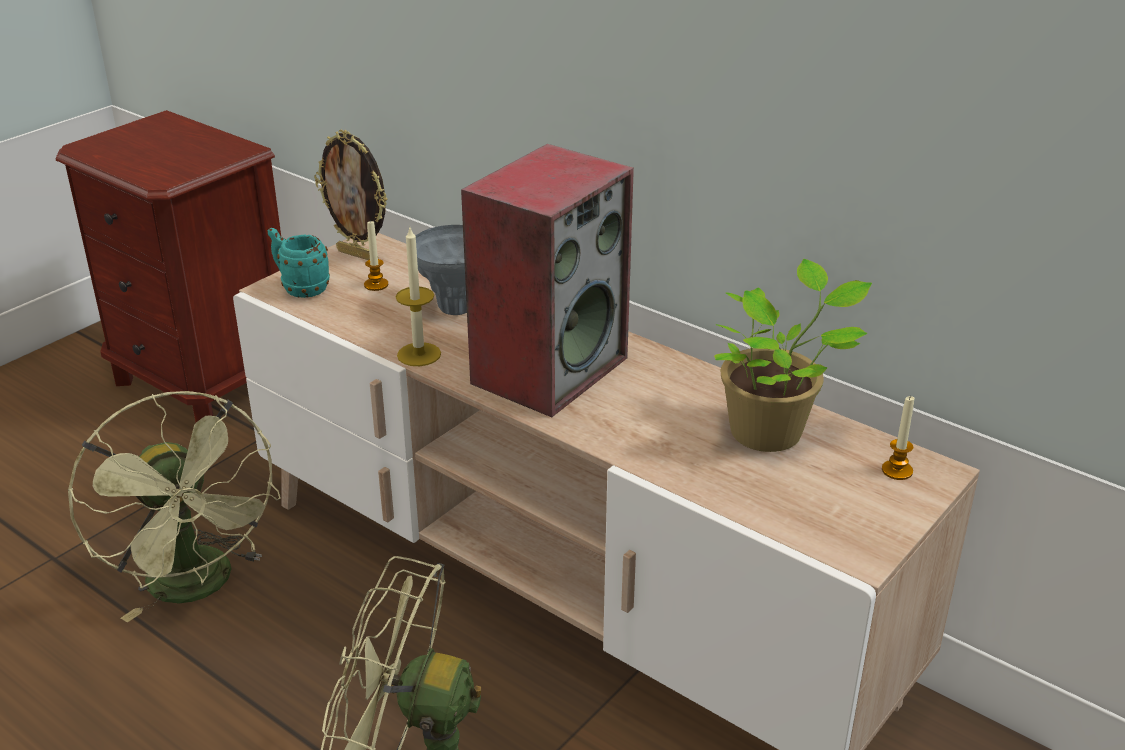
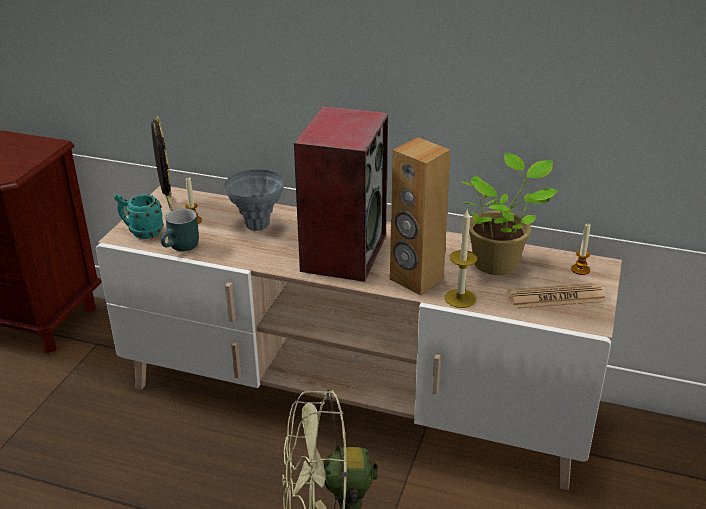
camera: 20 degrees left, 0 degrees up
green fan [67,391,281,622] -> none
picture frame [314,129,387,260] -> picture frame turned 120 degrees counterclockwise [151,116,173,211]
candle [396,228,441,366] -> candle moved to [445,210,477,308]
none -> turquoise mug [161,208,199,251]
none -> brown speaker [390,137,451,295]
none -> newspaper [508,283,606,309]

